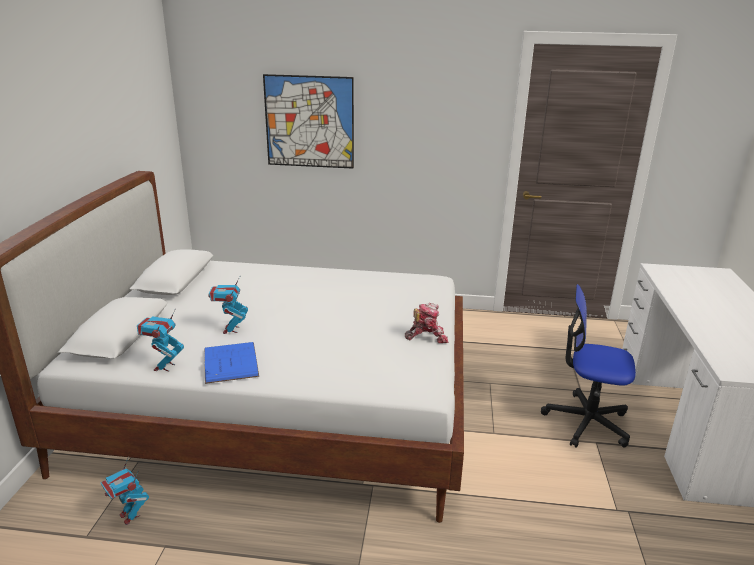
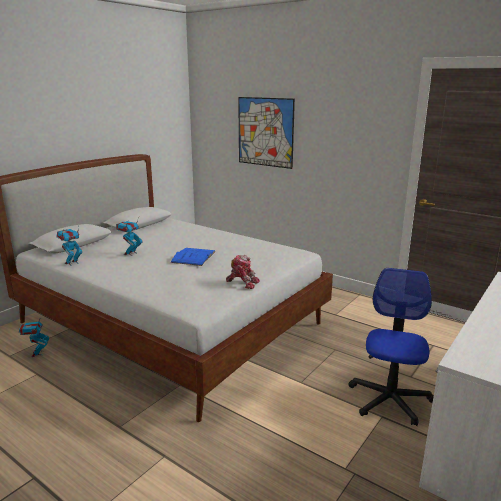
camera: 30 degrees right, 5 degrees down
blue book [204,342,259,384] -> blue book moved to [170,248,216,266]
office chair [541,284,636,448] -> office chair turned 60 degrees clockwise [348,268,434,426]

